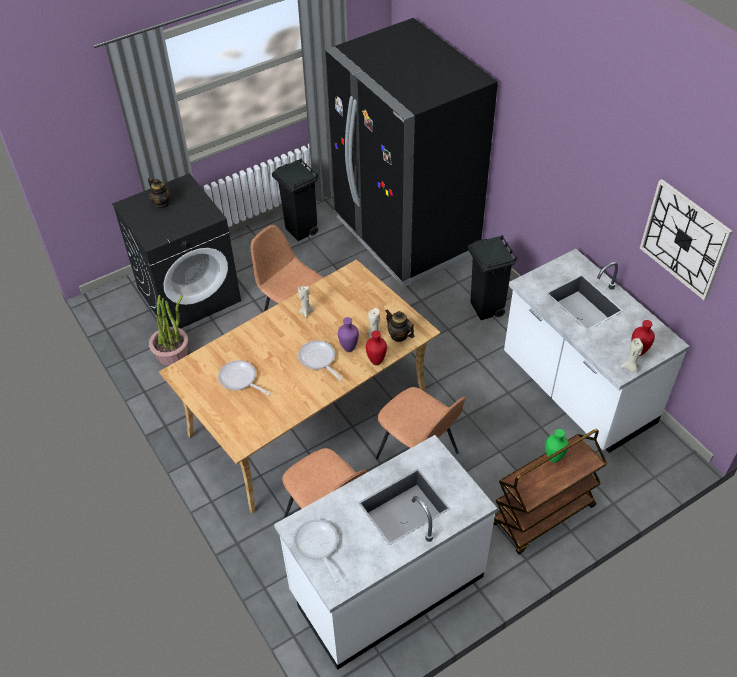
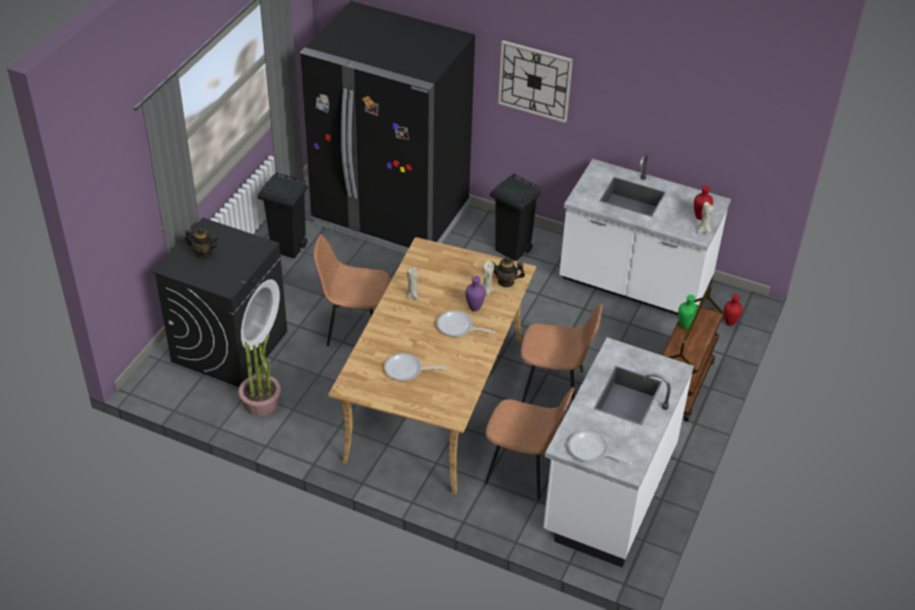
camera: 35 degrees left, 5 degrees down
red vase [366,331,387,365] -> red vase moved to [724,294,743,326]
wall clock [640,179,733,300] -> wall clock moved to [498,40,573,123]

